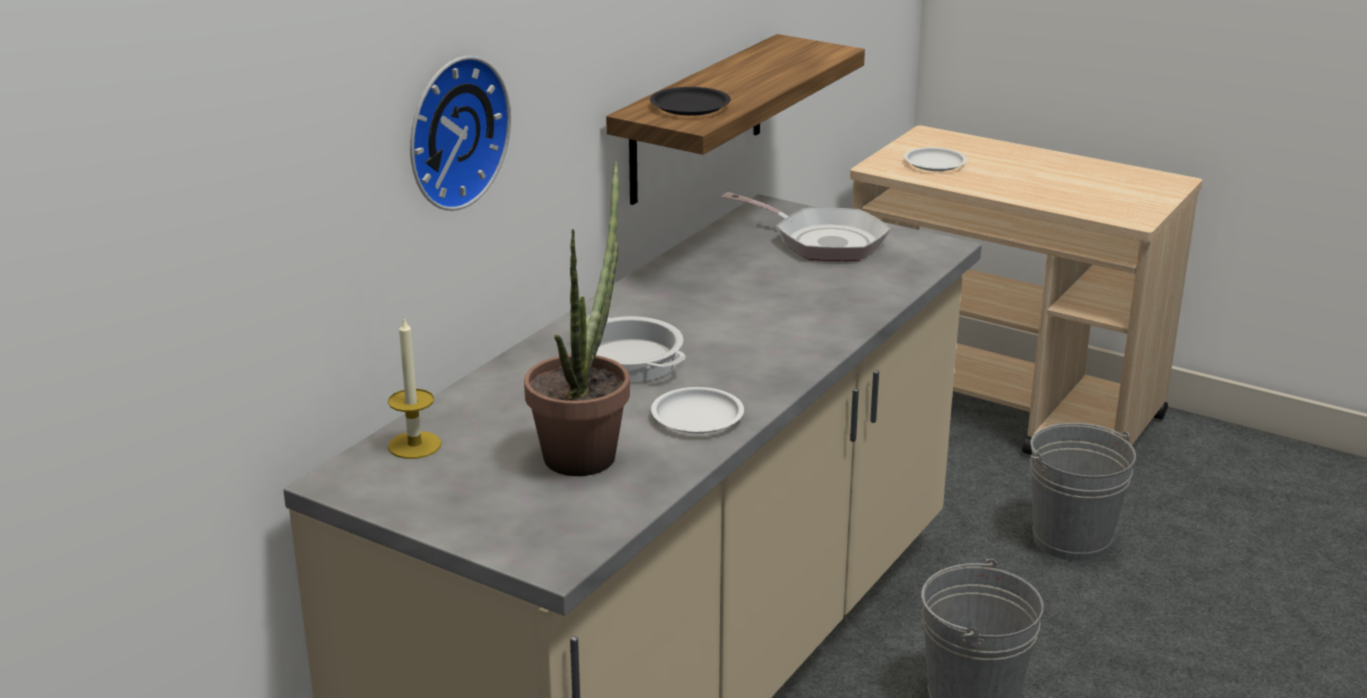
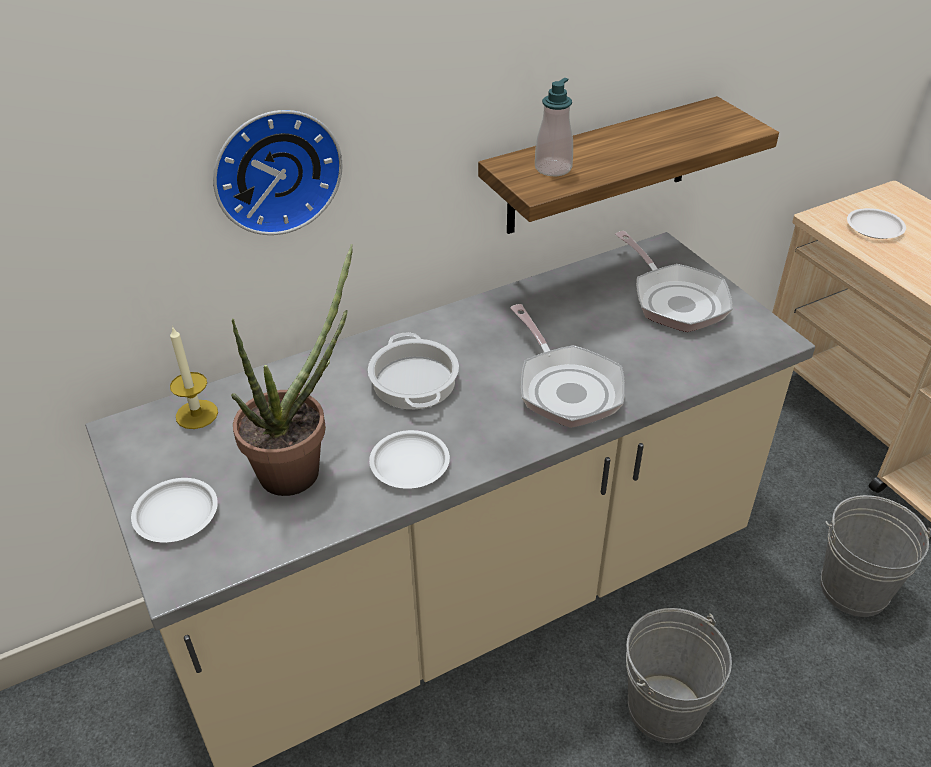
camera: 30 degrees right, 15 degrees up
black plate [650,87,731,116] -> soap dispenser [535,78,573,176]
none -> white plate [131,478,218,543]
none -> frying pan [510,304,625,428]

